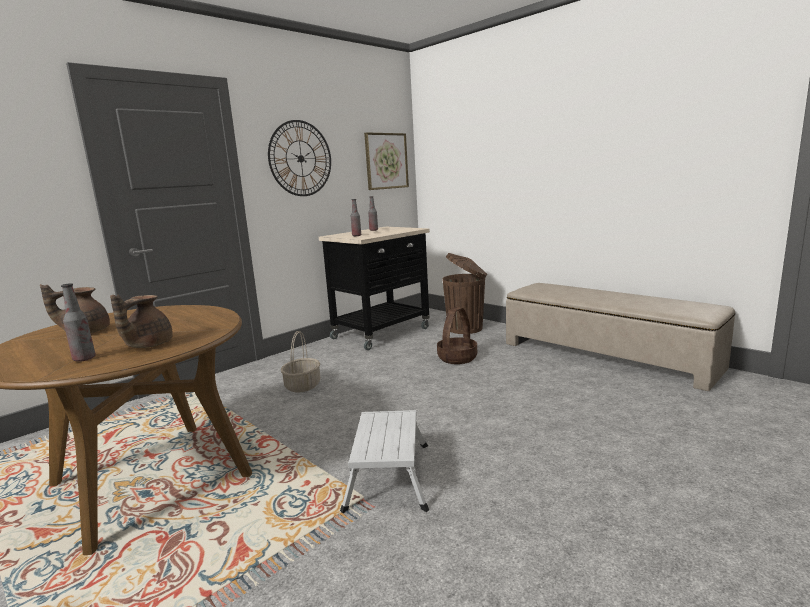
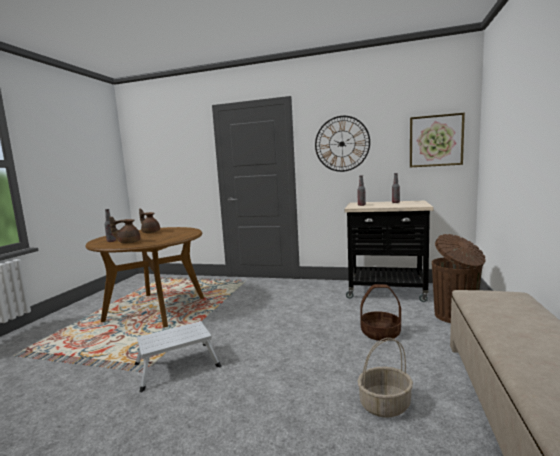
camera: 60 degrees right, 5 degrees down
basket [281,331,320,393] -> basket moved to [358,338,413,418]

